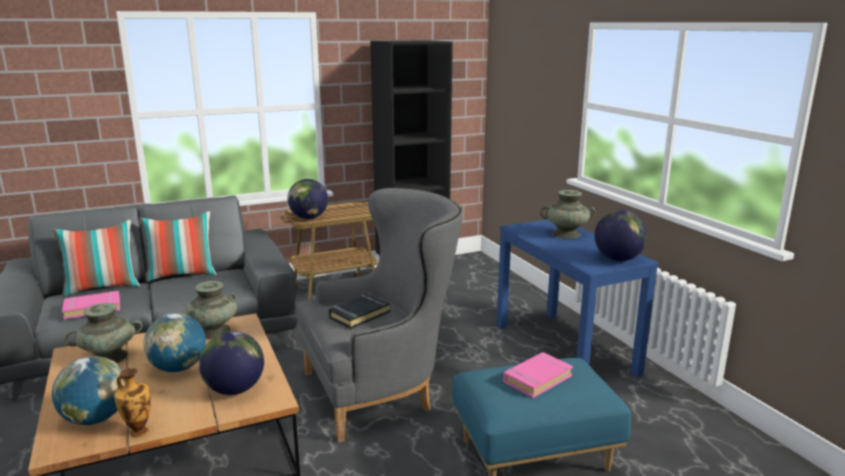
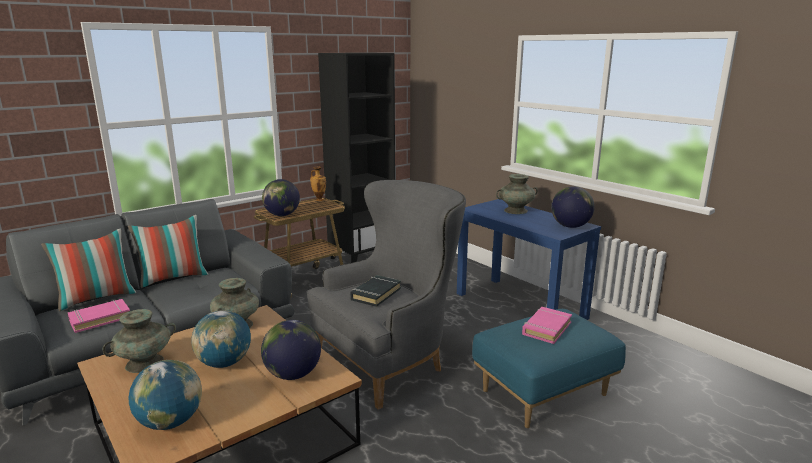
camera: 15 degrees left, 0 degrees up
vase [114,368,151,437] -> vase moved to [310,167,326,201]

